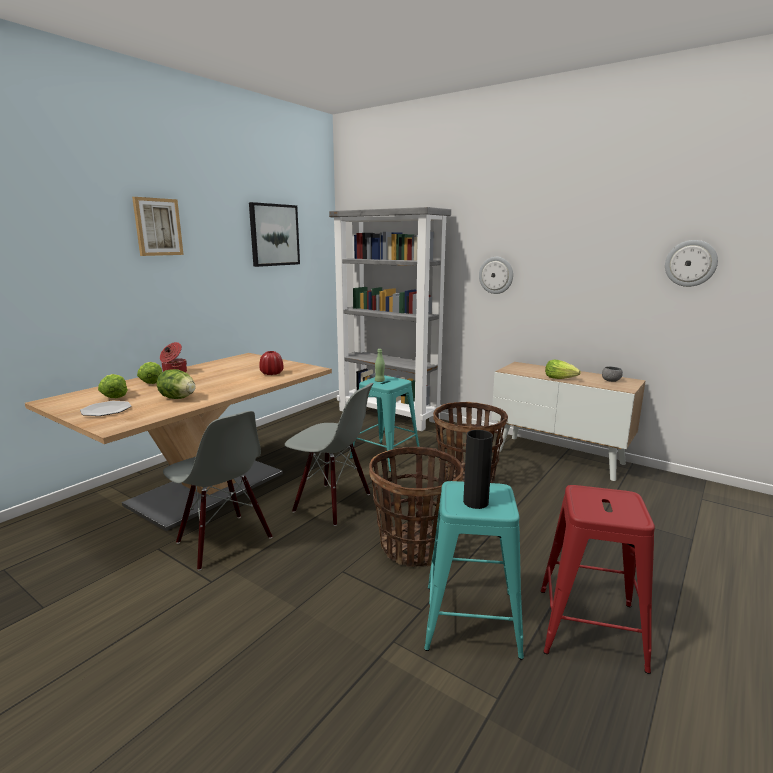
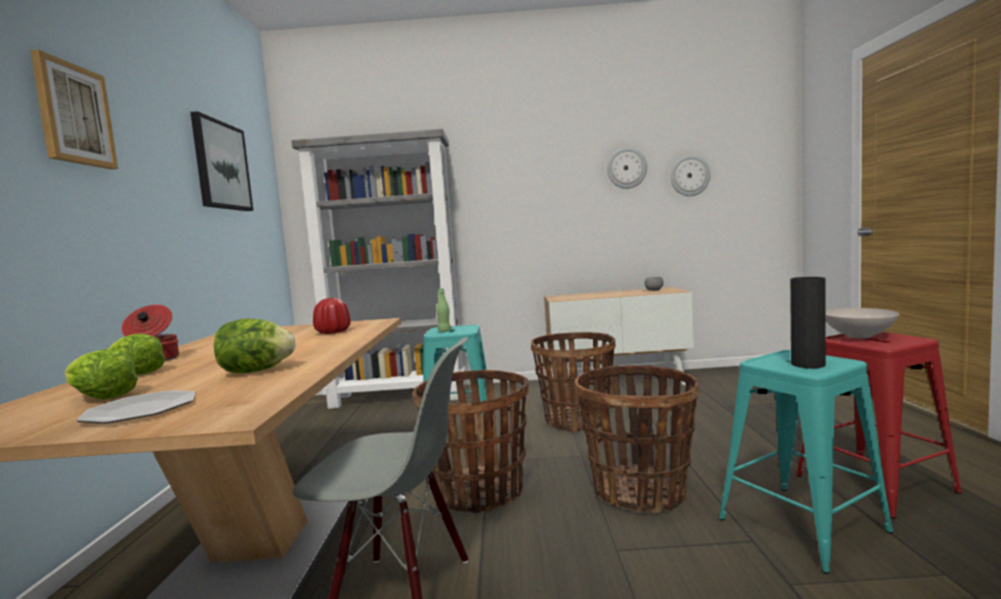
camera: 35 degrees left, 10 degrees down
grey chair [285,383,373,526] -> basket [412,370,529,513]
wall clock [479,257,513,294] -> wall clock moved to [607,148,647,189]
lettuce [545,360,581,379] -> none
none -> white bowl [826,308,900,339]

